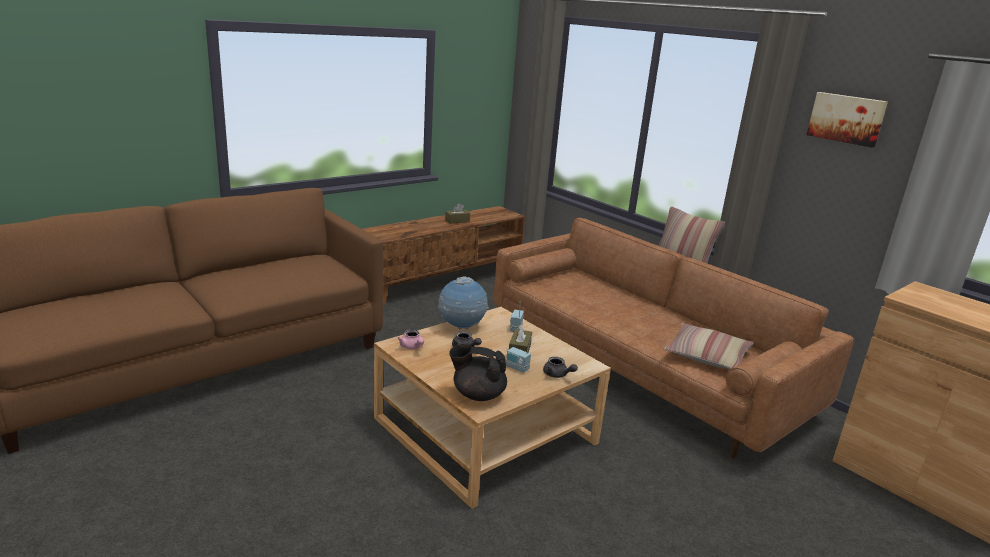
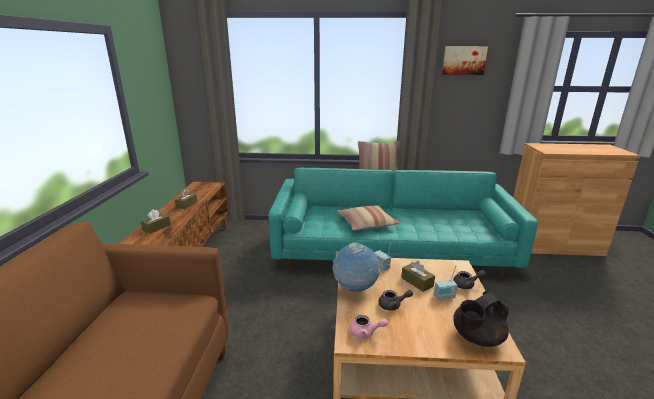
camera: 45 degrees left, 0 degrees up
brown sofa [493,218,854,458] -> turquoise sofa [269,168,538,279]
pillow [664,323,754,369] -> pillow moved to [337,205,400,231]
none -> brown tissue box [141,209,171,234]

